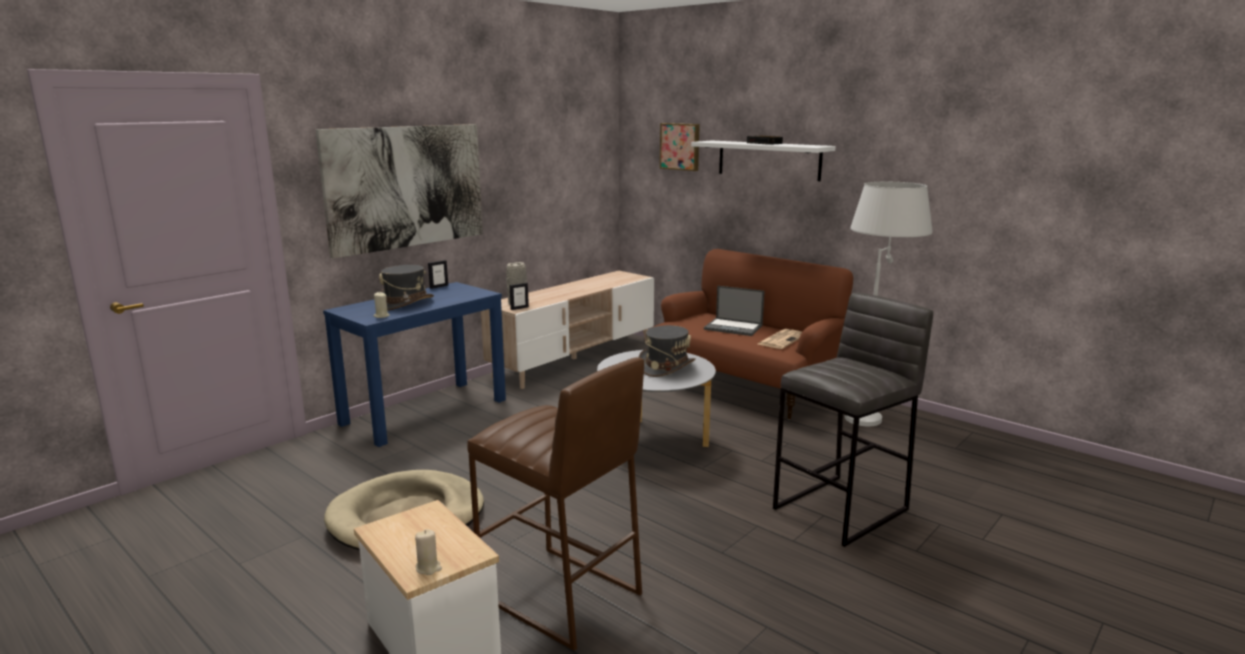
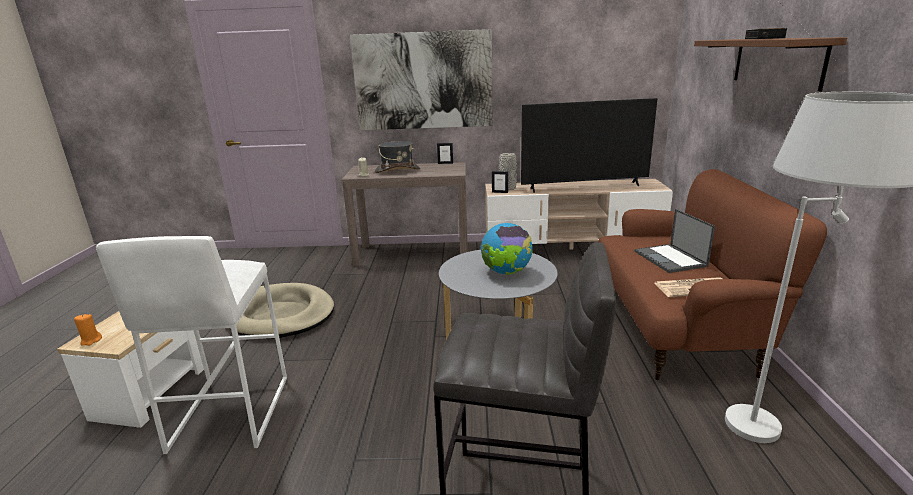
camera: 50 degrees right, 5 degrees up
blue console table [323,282,506,447] -> brown console table [341,162,467,267]
beige candle [415,529,442,575] -> orange candle [74,314,102,346]
brown stool [467,357,644,651] -> white stool [96,236,287,454]
grey hat [638,325,696,377] -> globe [481,223,533,275]
picture [660,123,700,171] -> none
white shelf [691,141,836,181] -> brown shelf [694,37,847,92]
none -> television [521,98,658,193]

